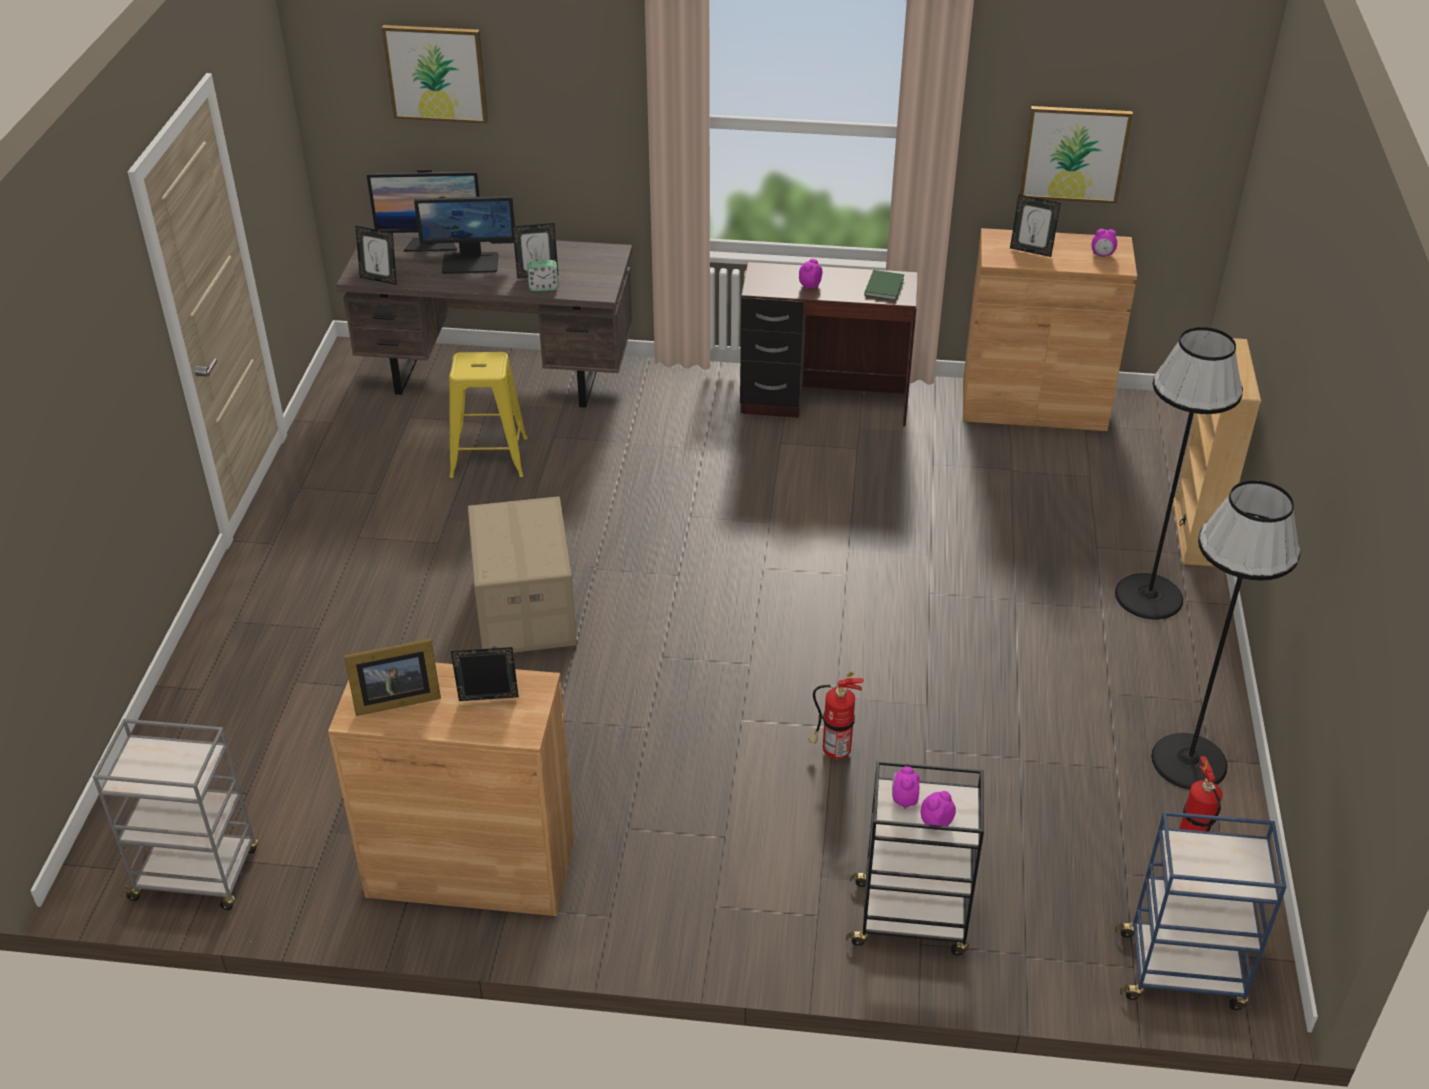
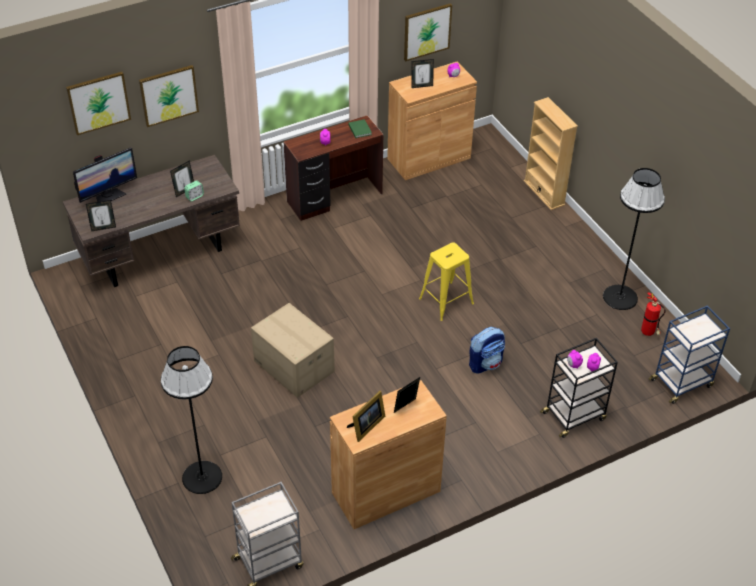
camera: 35 degrees left, 5 degrees up
monitor [414,196,515,274] -> none
yellow stool [449,352,528,478] -> yellow stool moved to [419,242,474,321]
fire extinguisher [808,672,864,759] -> backpack [469,327,505,374]
black floor lamp [1115,327,1243,620] -> black floor lamp moved to [161,346,222,494]
none -> picture [139,65,199,127]

